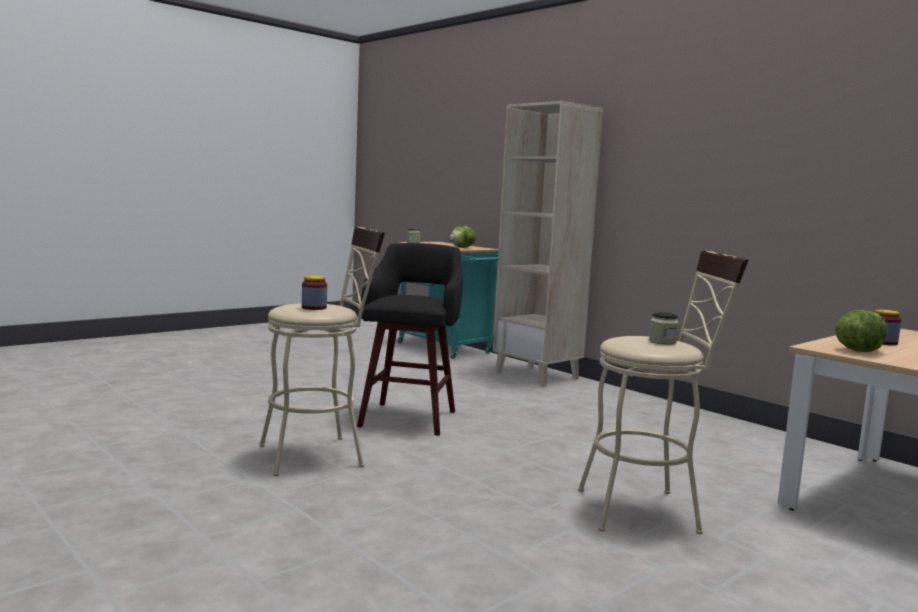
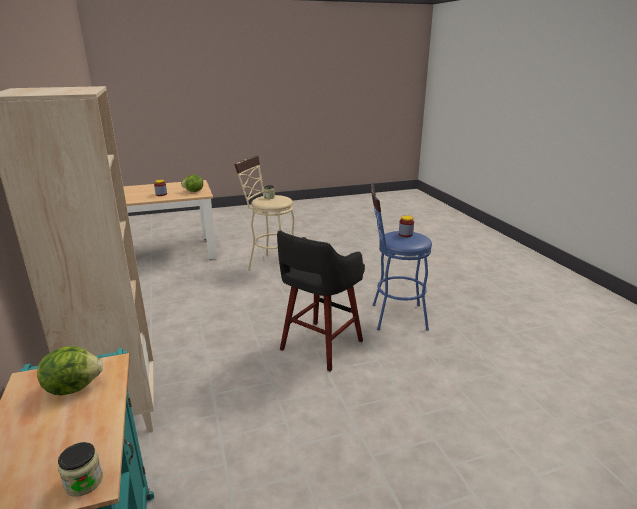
camera: 155 degrees left, 15 degrees up
beige stool [259,226,385,476] -> blue stool [371,184,432,331]

